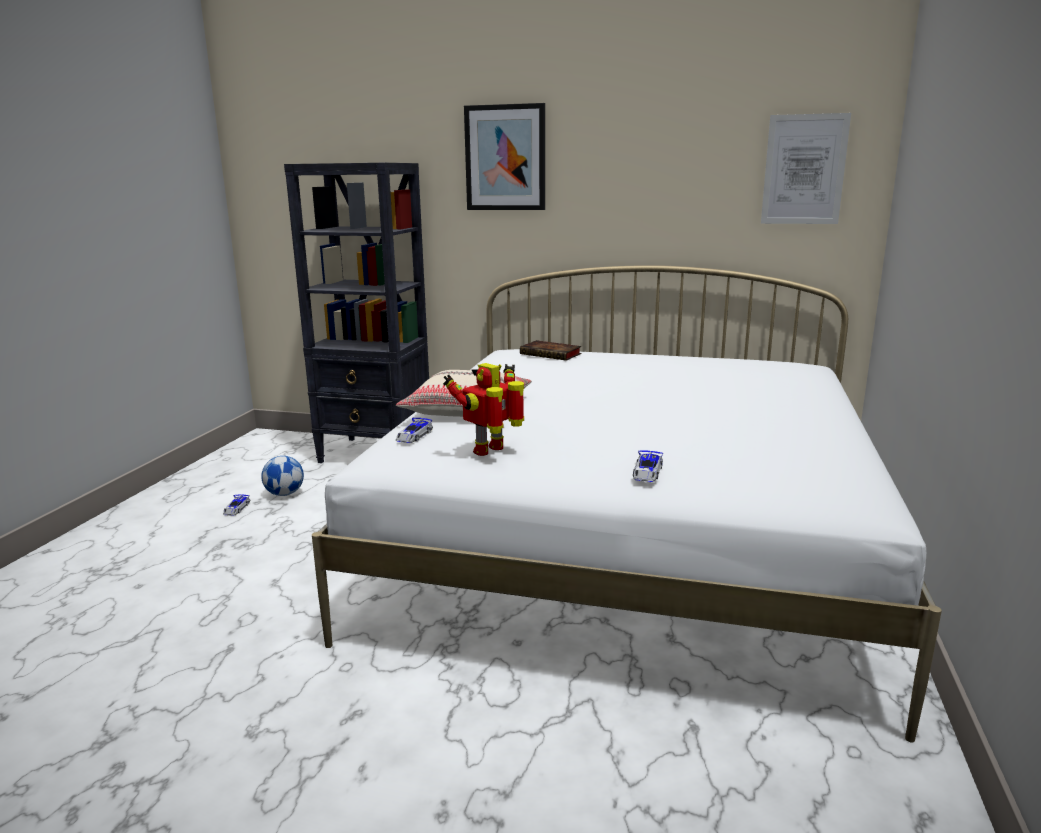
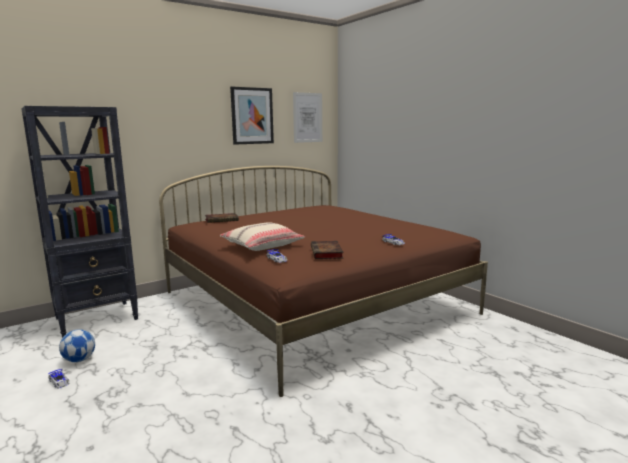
camera: 50 degrees left, 5 degrees down
white bed [312,265,942,743] -> brown bed [159,166,488,397]
toy robot [443,363,524,456] -> book [311,241,343,259]
picture [464,103,545,210] -> picture moved to [230,86,274,145]

